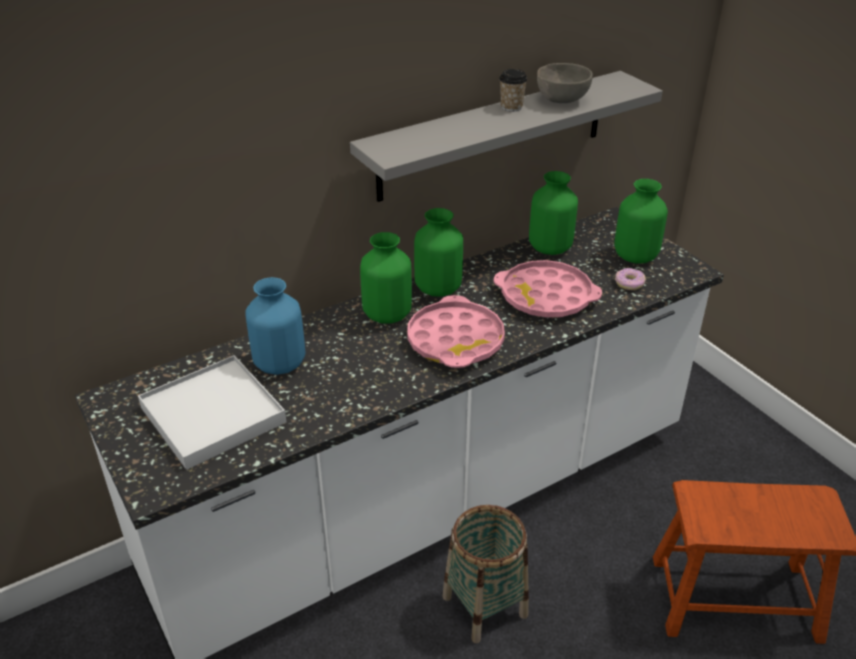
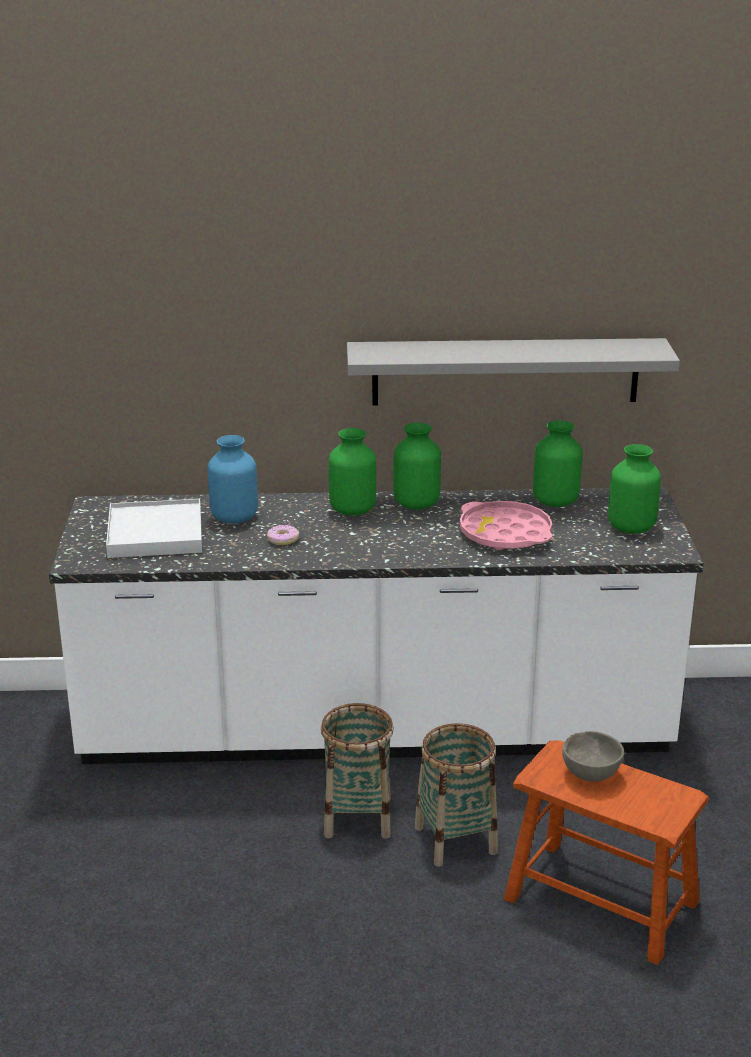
camera: 30 degrees right, 10 degrees down
pink tray [407,295,505,368] -> none
cup [499,69,528,112] -> none
grey bowl [537,63,593,103] -> grey bowl moved to [562,731,624,782]
donut [615,268,646,290] -> donut moved to [267,525,299,545]
none -> basket [415,723,498,867]

